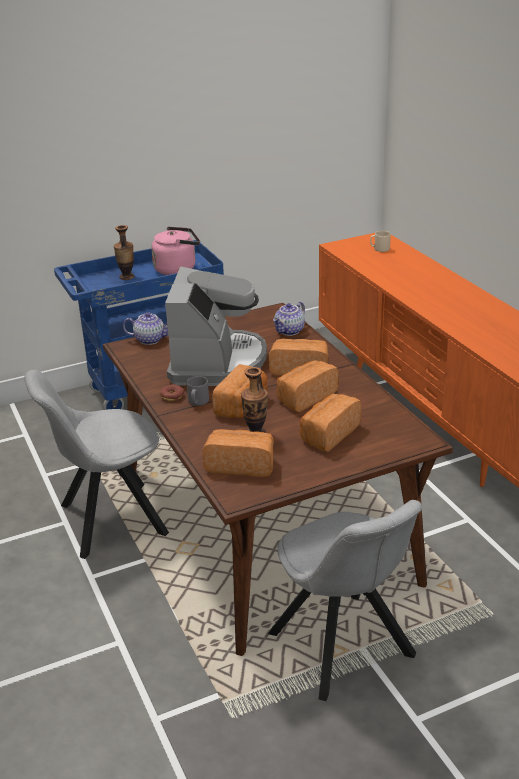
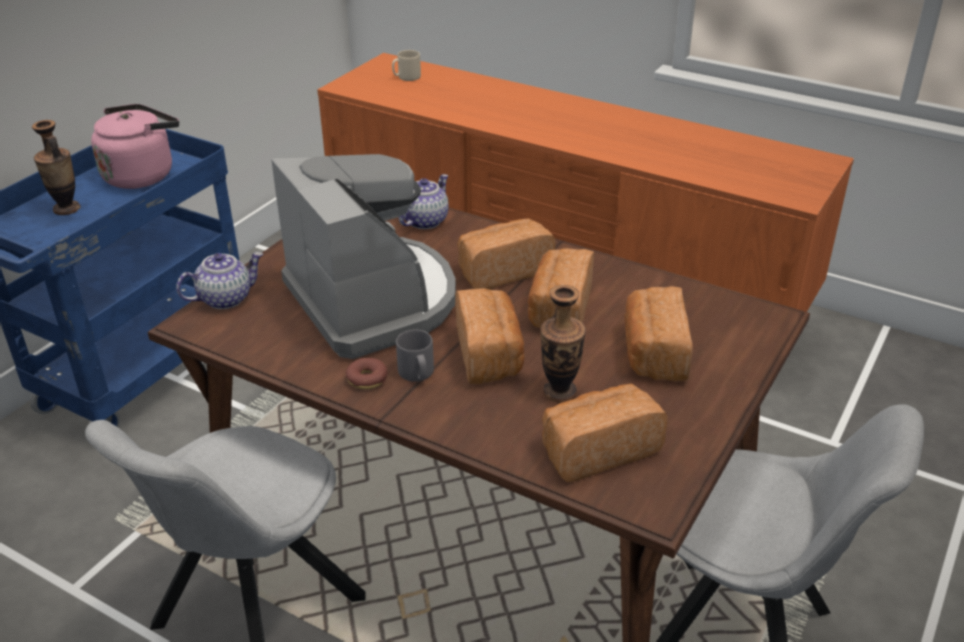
camera: 35 degrees left, 5 degrees up
teapot [273,302,305,336] -> teapot turned 150 degrees counterclockwise [399,174,449,229]

